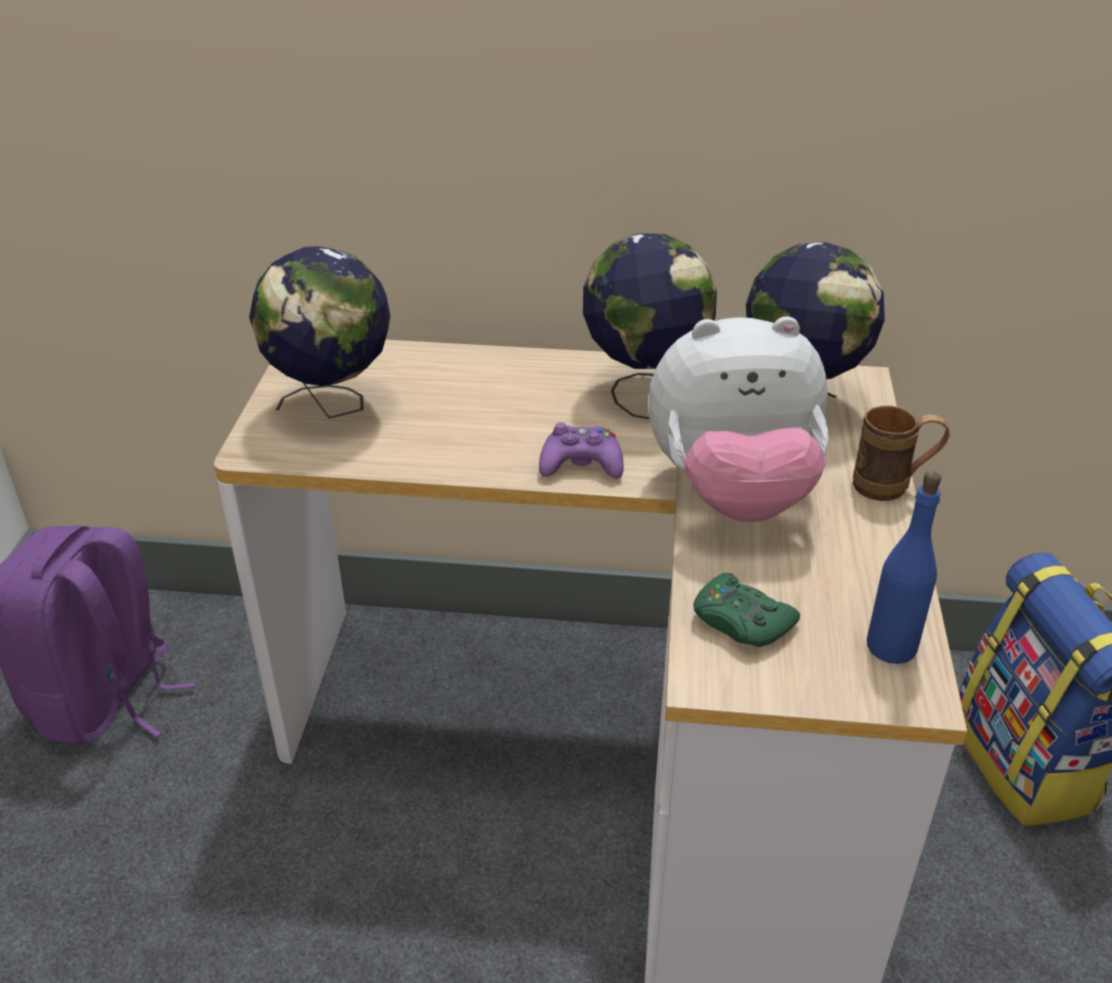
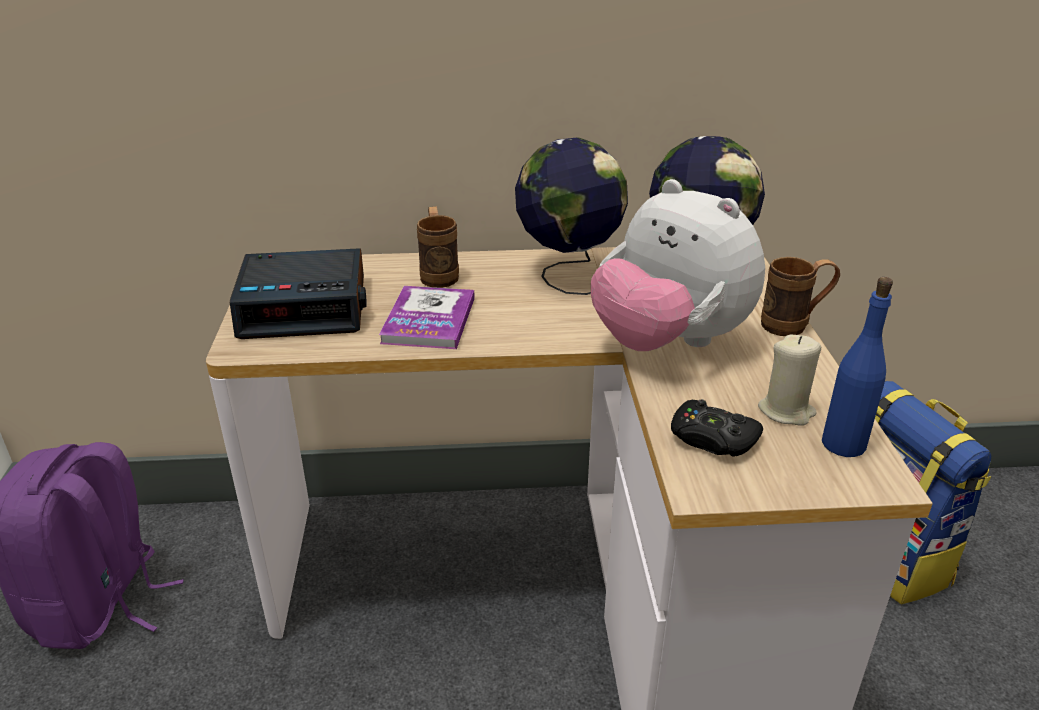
camera: 10 degrees left, 5 degrees down
globe [249,246,390,419] -> alarm clock [230,248,367,339]
purple game controller [539,423,624,478] -> none
plush toy [648,316,829,522] -> plush toy turned 60 degrees clockwise [591,179,765,351]
green game controller [693,573,800,647] -> black game controller [671,399,763,457]
none -> book [379,286,475,349]
none -> brown mug [417,207,459,288]
none -> beige candle [758,335,821,426]

